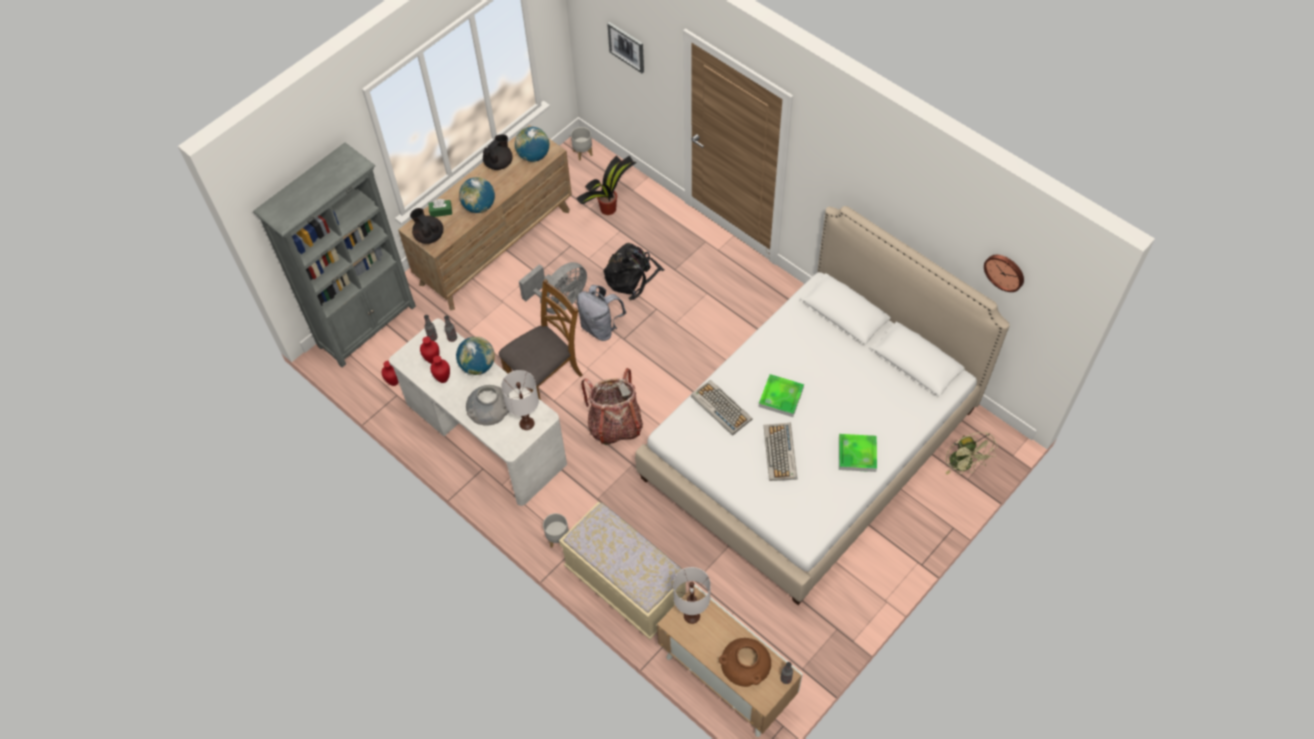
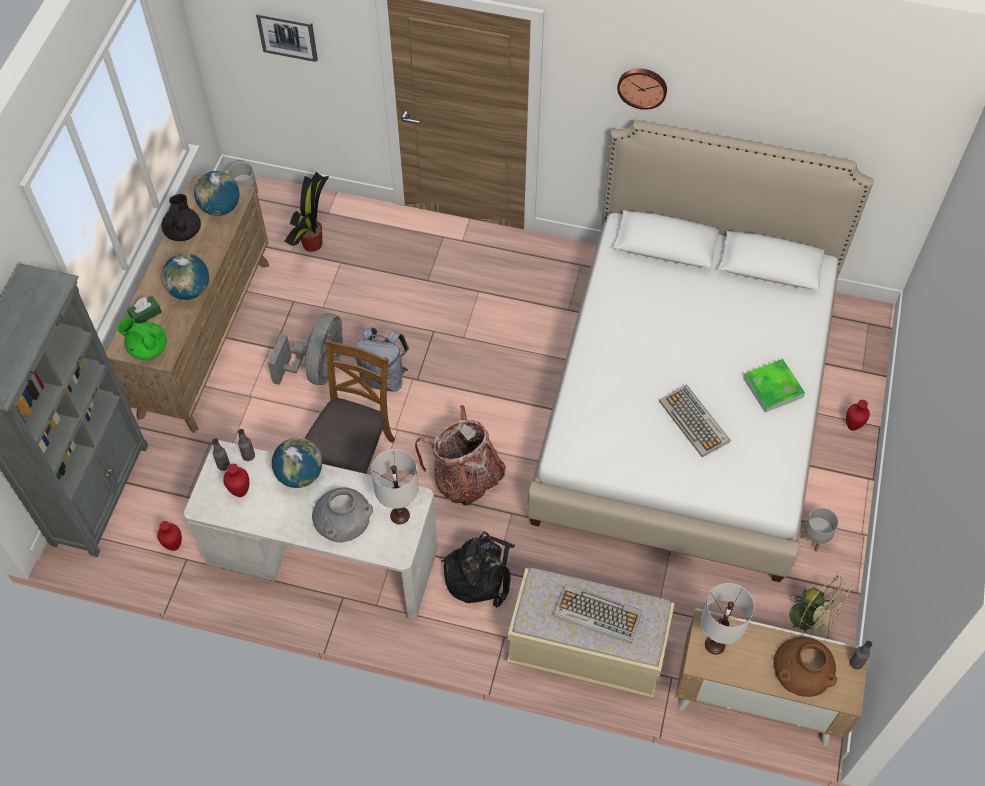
camera: 30 degrees left, 0 degrees up
black teapot [410,208,443,244] -> green teapot [117,317,167,360]
red vase [430,356,450,383] -> red vase moved to [846,400,870,431]
grey planter [543,513,569,548] -> grey planter moved to [800,507,839,552]
black backpack [603,243,664,300] -> black backpack moved to [441,531,515,607]
keyboard [691,380,753,436] -> keyboard moved to [554,584,643,644]
tray [758,374,804,417] -> none
green fan [946,432,998,475] -> green fan moved to [789,576,852,637]
wall clock [984,255,1024,292] -> wall clock moved to [617,69,667,110]

